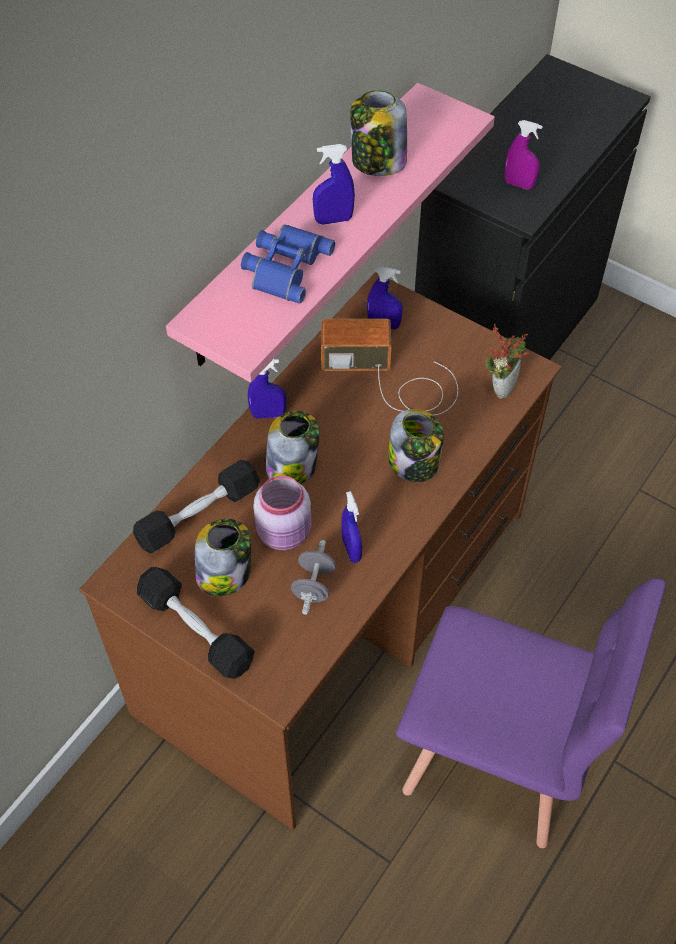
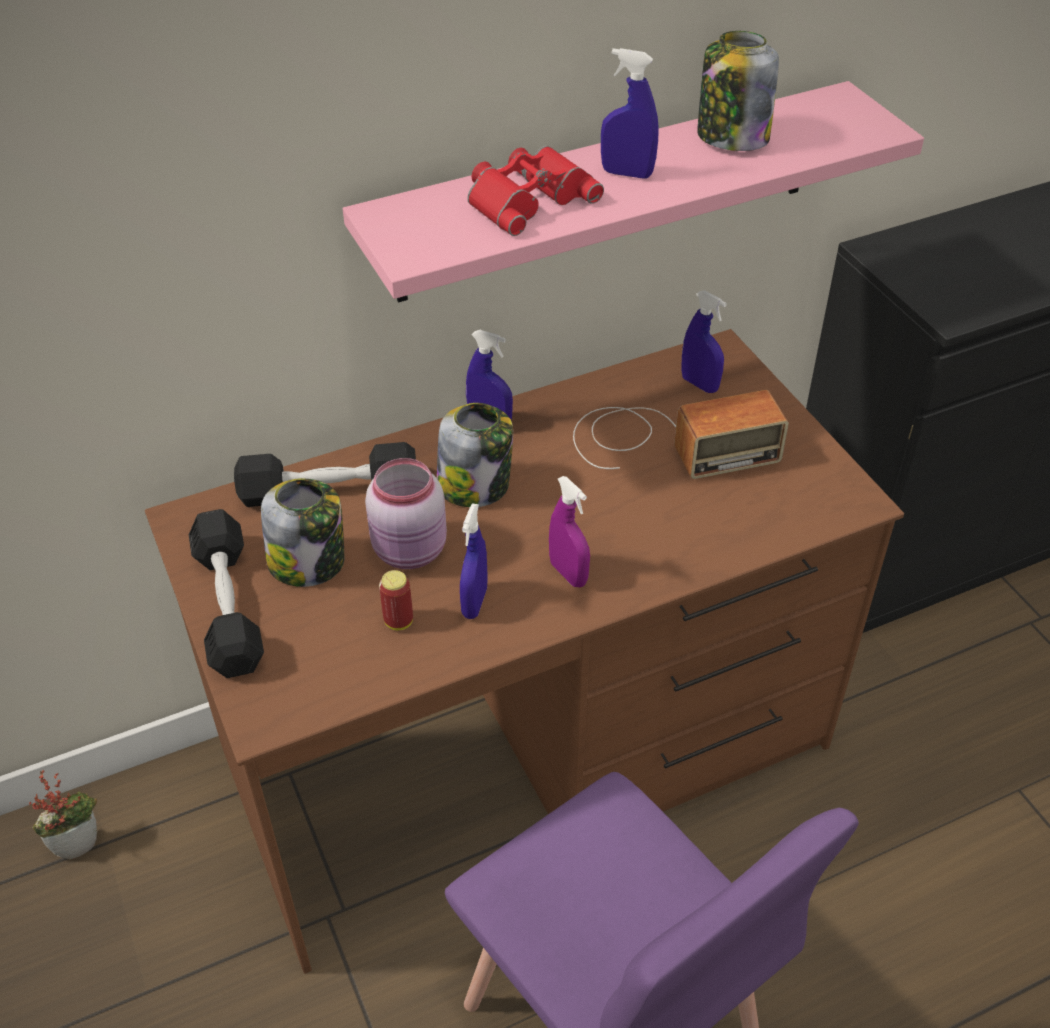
camera: 30 degrees right, 10 degrees down
blue binoculars [241,224,335,304] -> red binoculars [467,146,604,236]
grey dumbbell [291,540,336,615] -> can [379,570,413,630]
radio [321,319,458,416] -> radio turned 135 degrees clockwise [573,390,789,479]
jar [388,409,444,482] -> none
potted plant [485,324,529,399] -> potted plant moved to [29,770,97,860]
purple spray bottle [505,120,543,189] -> purple spray bottle moved to [549,476,590,587]

